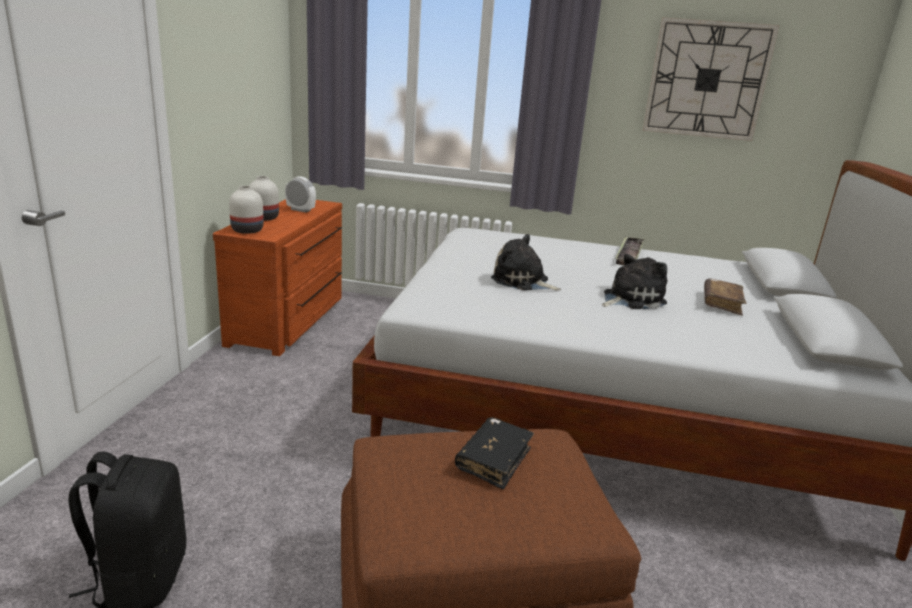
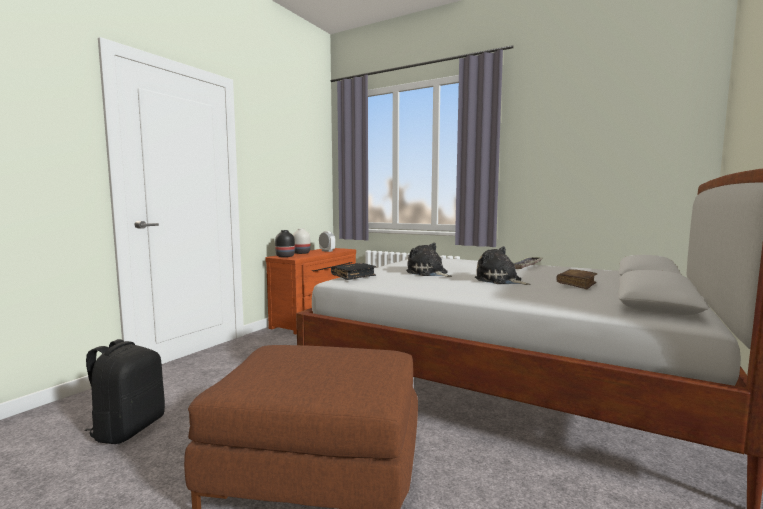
camera: 20 degrees right, 15 degrees down
white vase [229,185,264,234] -> black vase [275,230,295,257]
black book [455,417,534,490] -> black book moved to [331,263,376,280]
plush toy [602,254,667,309] -> plush toy turned 120 degrees counterclockwise [474,246,531,285]
wall clock [643,17,779,141] -> none

